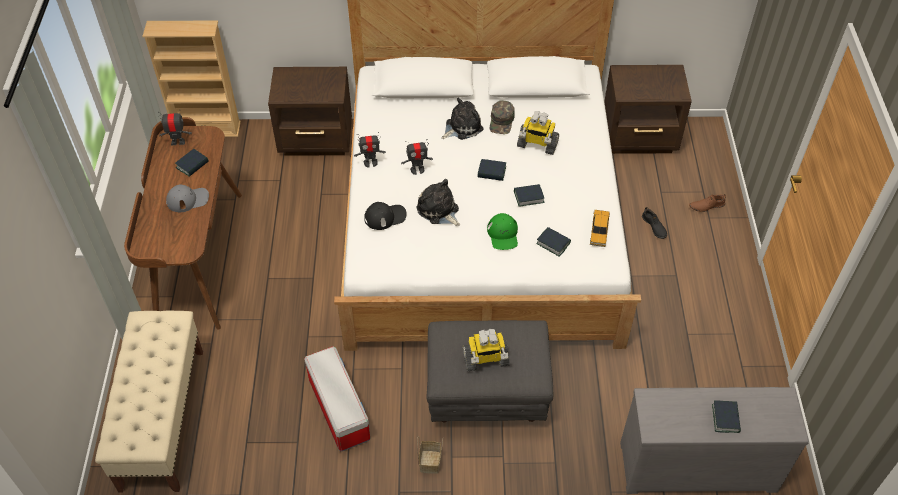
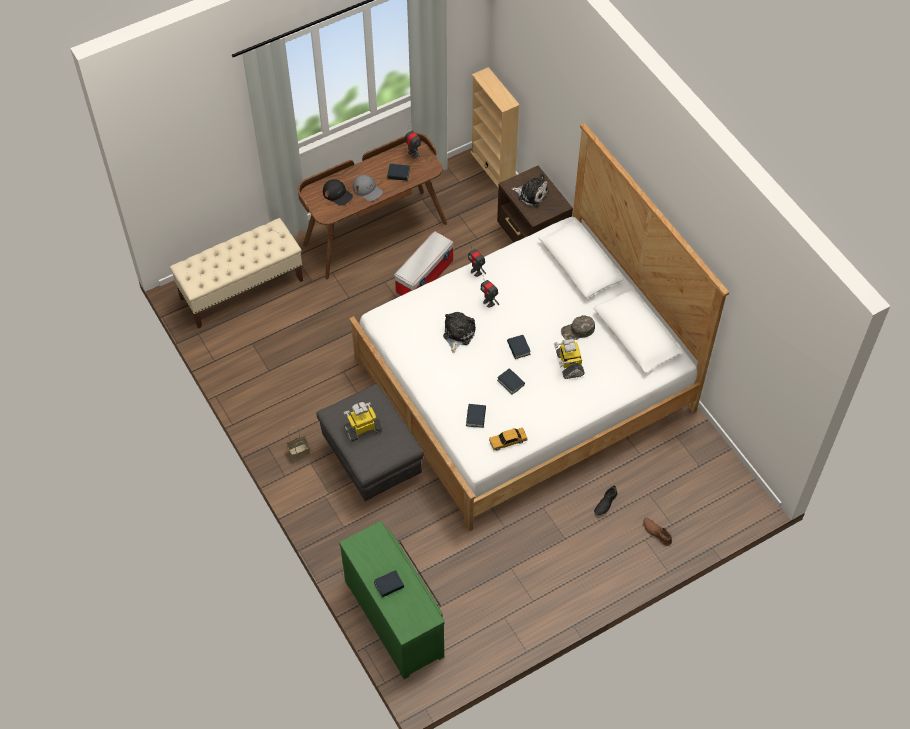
camera: 60 degrees right, 5 degrees up
storage box [304,346,370,452] -> storage box moved to [394,231,453,296]
black cap [364,202,407,230] -> black cap moved to [323,179,353,206]
plush toy [442,98,483,140] -> plush toy moved to [511,174,549,207]
toy robot [463,329,509,371] -> toy robot turned 105 degrees clockwise [343,402,382,442]
green cap [487,213,518,250] -> none
brown nightstand [604,65,692,154] -> none
grey dresser [620,387,809,494] -> green dresser [339,521,445,679]

